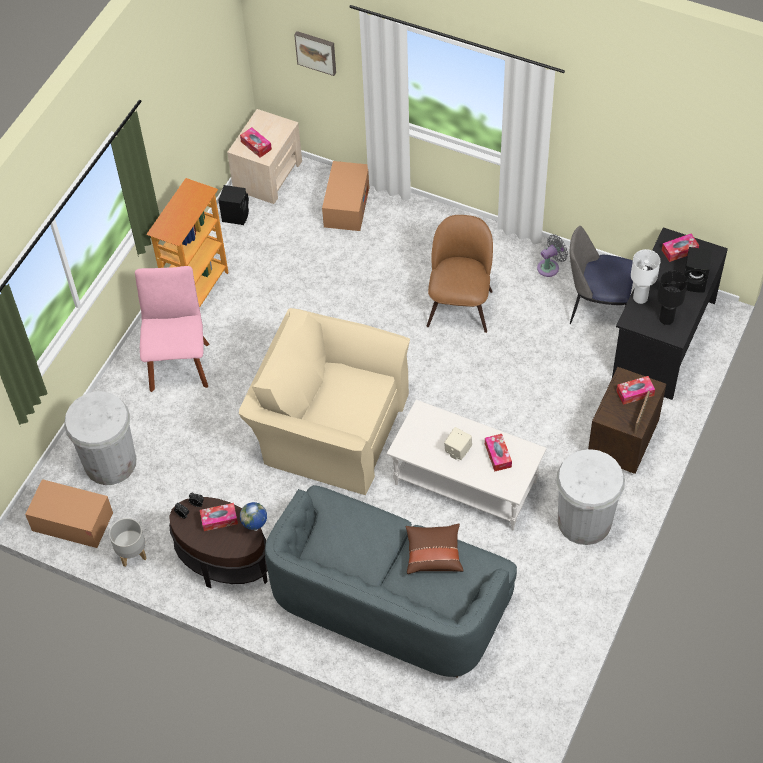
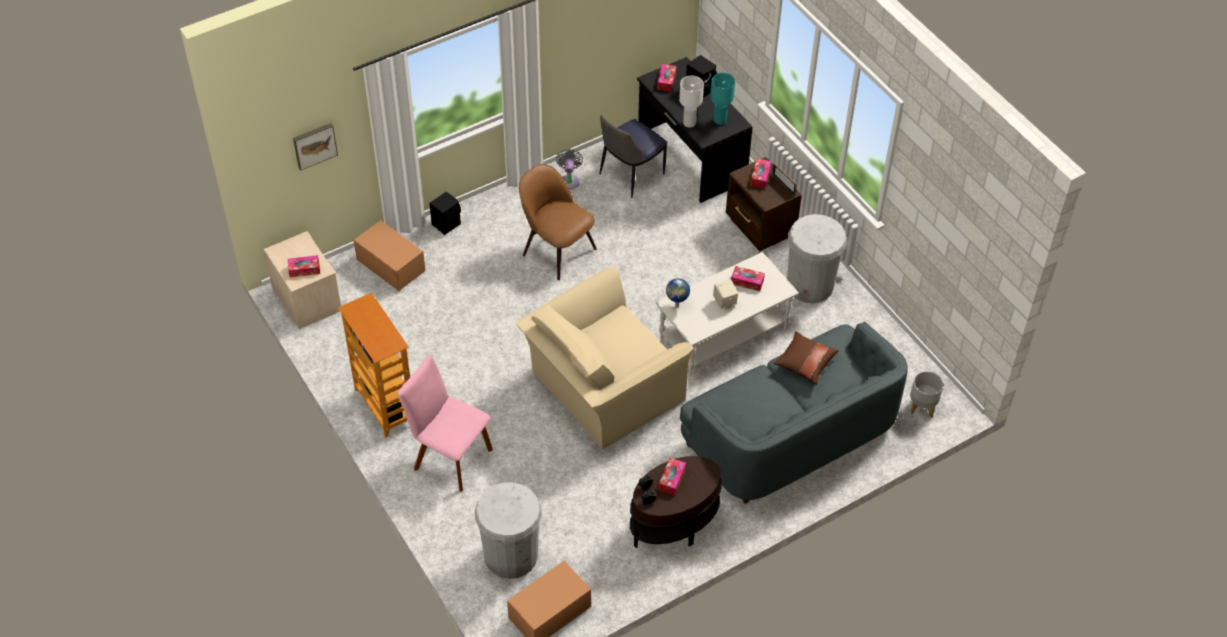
camera: 60 degrees left, 5 degrees down
grey planter [109,518,147,567] -> grey planter moved to [910,371,943,418]
black speaker [218,185,249,225] -> black speaker moved to [429,192,461,235]
globe [240,502,267,531] -> globe moved to [666,278,690,307]
black table lamp [657,270,688,325] -> turquoise table lamp [710,73,735,125]

